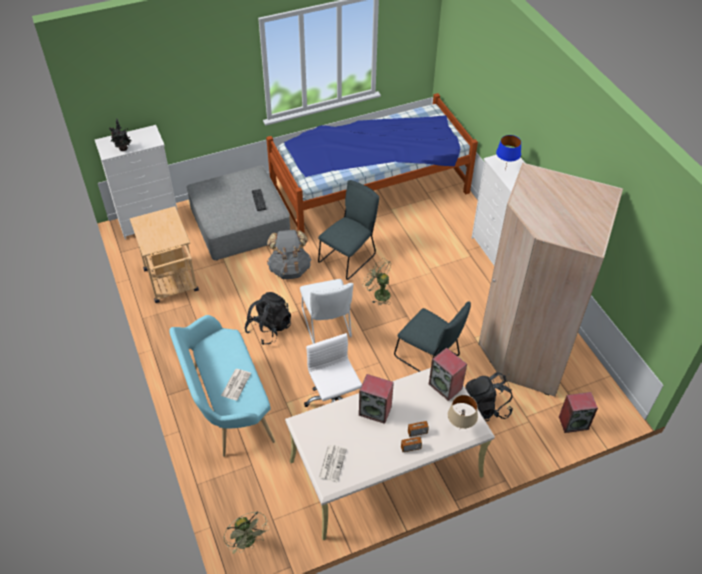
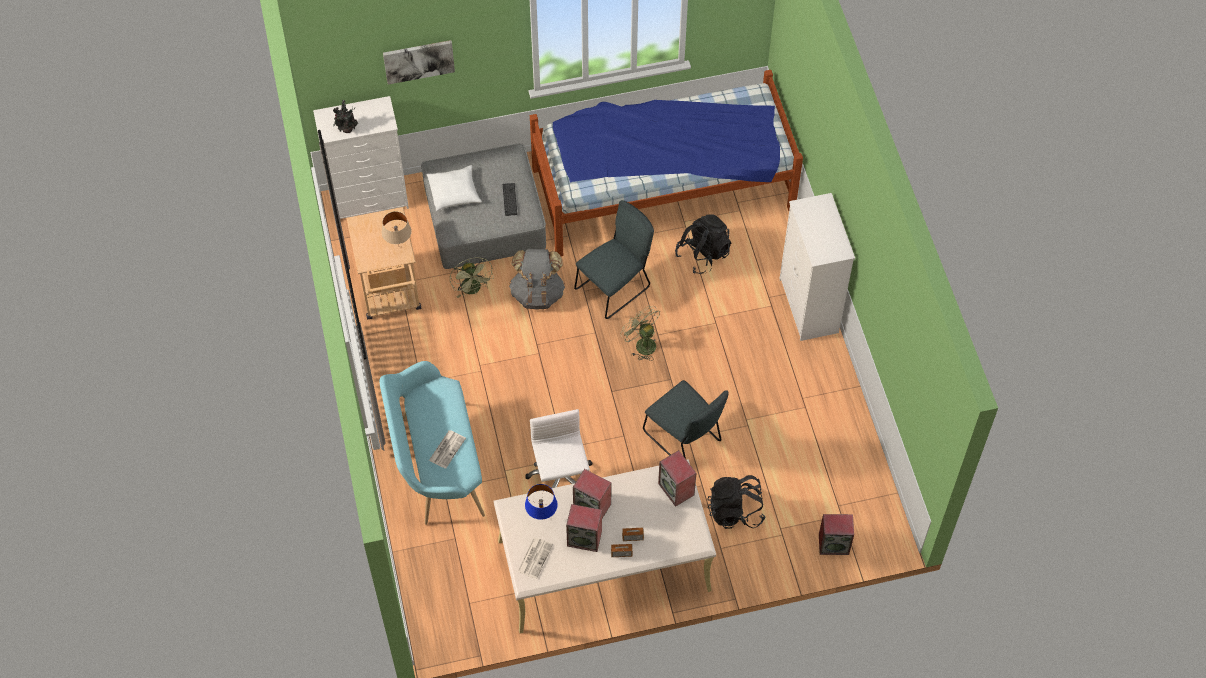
camera: 10 degrees right, 10 degrees up
green fan [223,512,269,554] -> green fan moved to [450,258,494,298]
black backpack [245,292,291,345] -> black backpack moved to [675,214,731,274]
white chair [300,279,353,344] -> none
beige table lamp [448,395,478,429] -> beige table lamp moved to [382,211,412,245]
beige wardrobe [478,163,623,397] -> none
blue table lamp [496,135,521,171] -> blue table lamp moved to [525,484,558,520]
none -> picture [383,40,455,85]
none -> white pillow [427,165,482,212]
none -> speaker [566,504,602,552]

